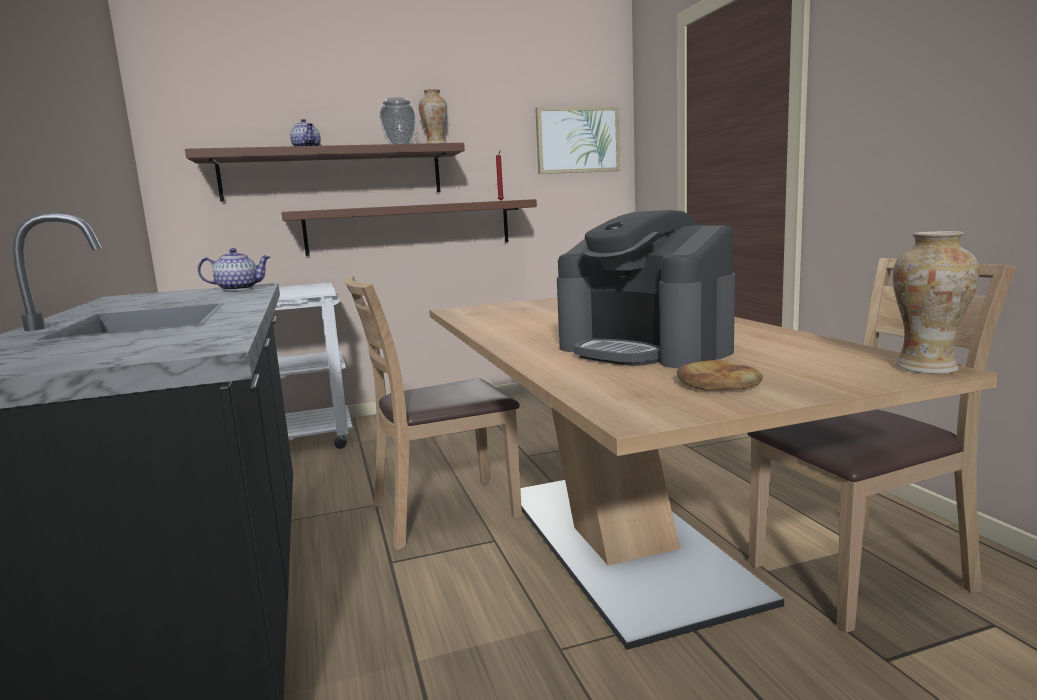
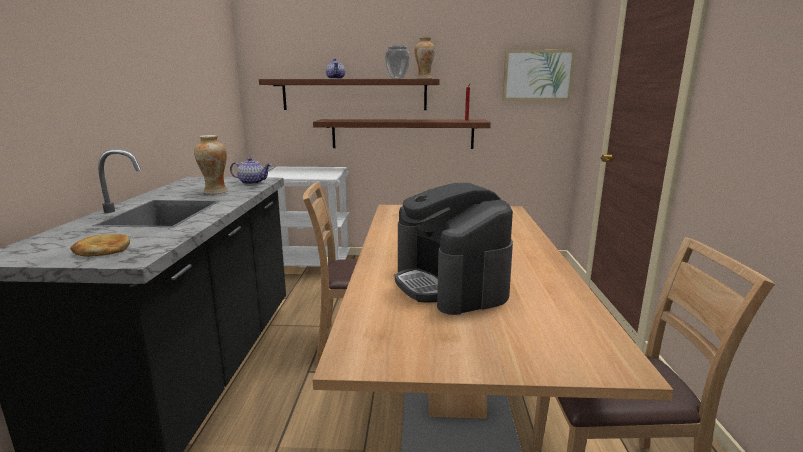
camera: 20 degrees right, 5 degrees up
bread [677,360,763,391] -> bread moved to [70,234,130,257]
vase [893,231,979,374] -> vase moved to [194,135,228,194]

